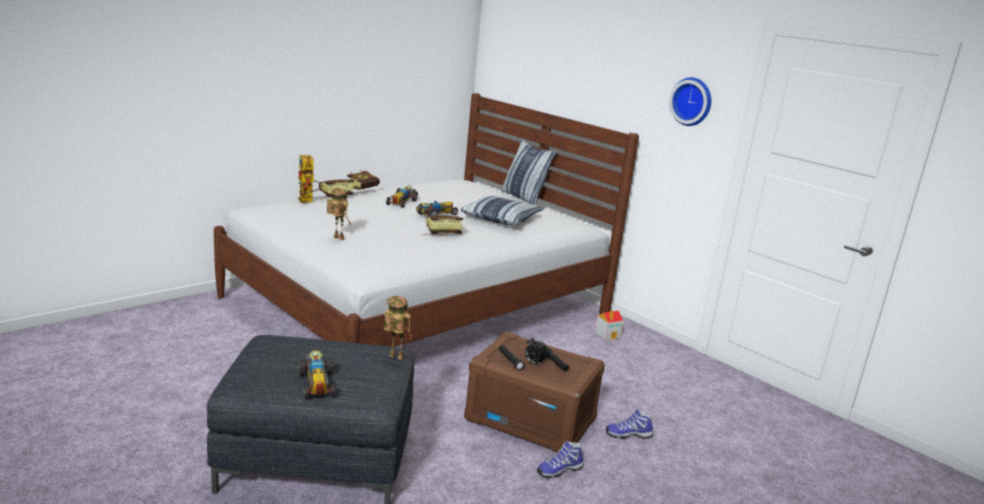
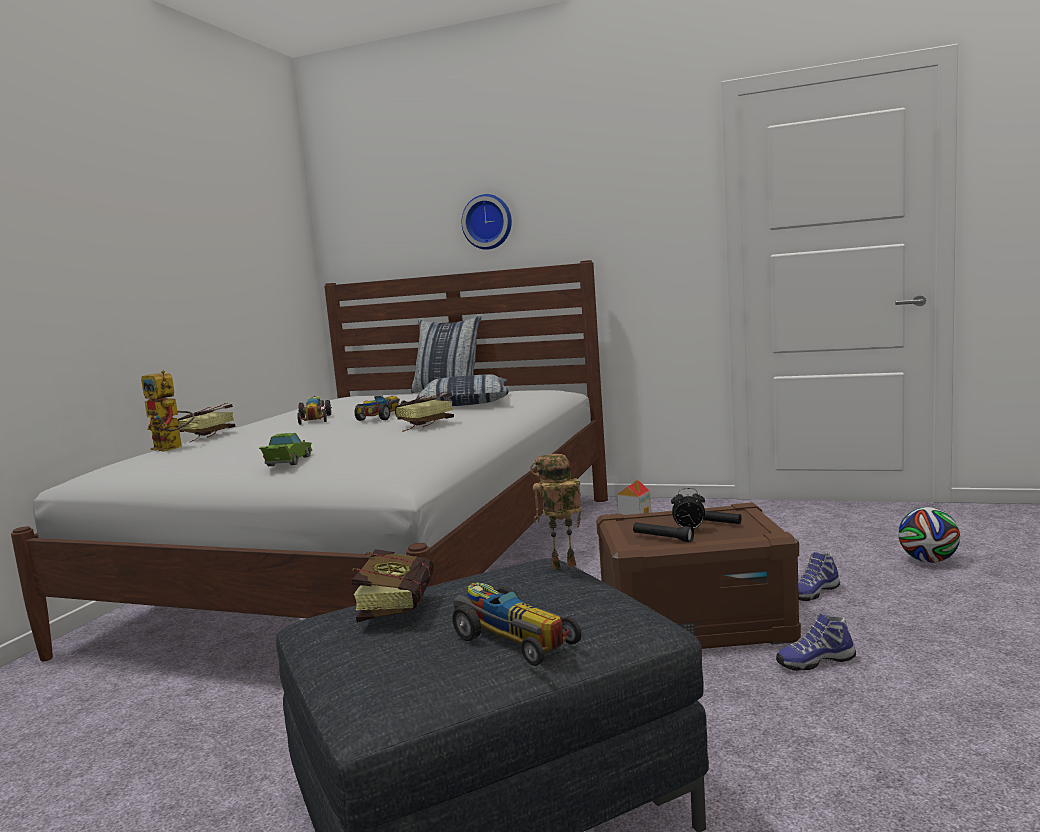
camera: 25 degrees left, 10 degrees down
toy robot [327,188,351,240] -> green toy car [259,433,312,466]
book [347,170,380,190] -> book moved to [352,549,433,623]
shoe [537,441,584,478] -> shoe turned 45 degrees clockwise [776,613,856,671]
wall clock [669,77,711,126] -> wall clock moved to [462,194,512,250]
none -> football [898,507,960,563]

